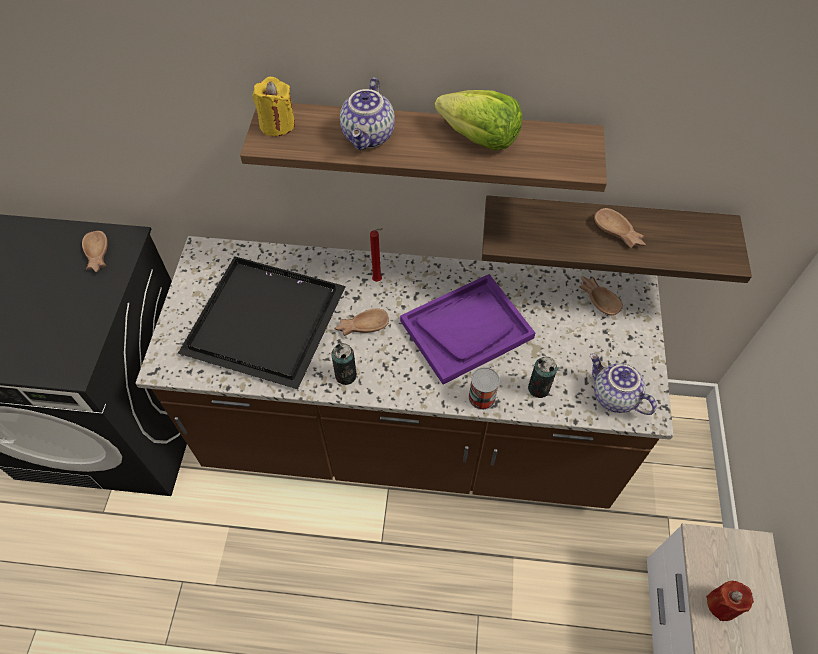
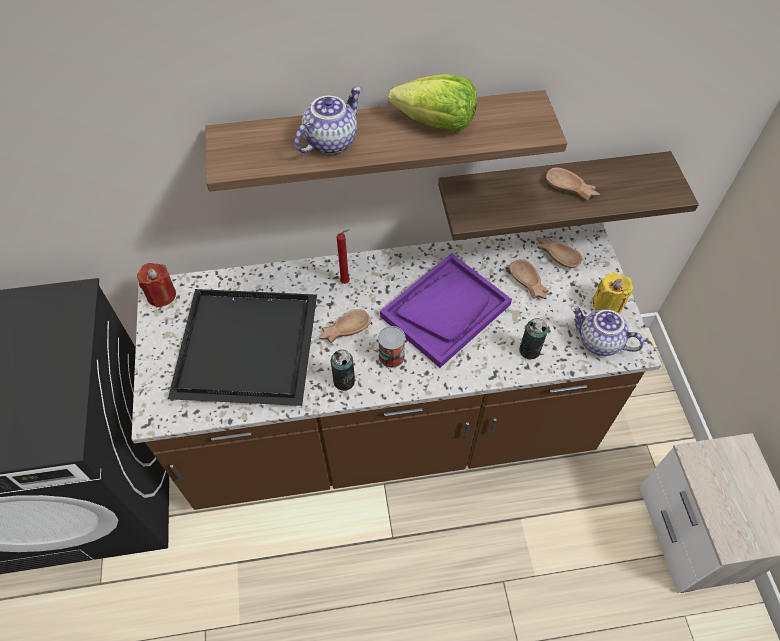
camera: 15 degrees left, 0 degrees up
brown bowl [82,231,108,272] -> brown bowl moved to [510,259,549,299]
yellow candle [252,77,295,136] -> yellow candle moved to [593,273,633,314]
teapot [340,77,395,150] -> teapot turned 135 degrees counterclockwise [294,87,362,154]
can [468,367,500,410] -> can moved to [378,326,405,368]
red candle [706,580,754,621] -> red candle moved to [137,263,176,308]

